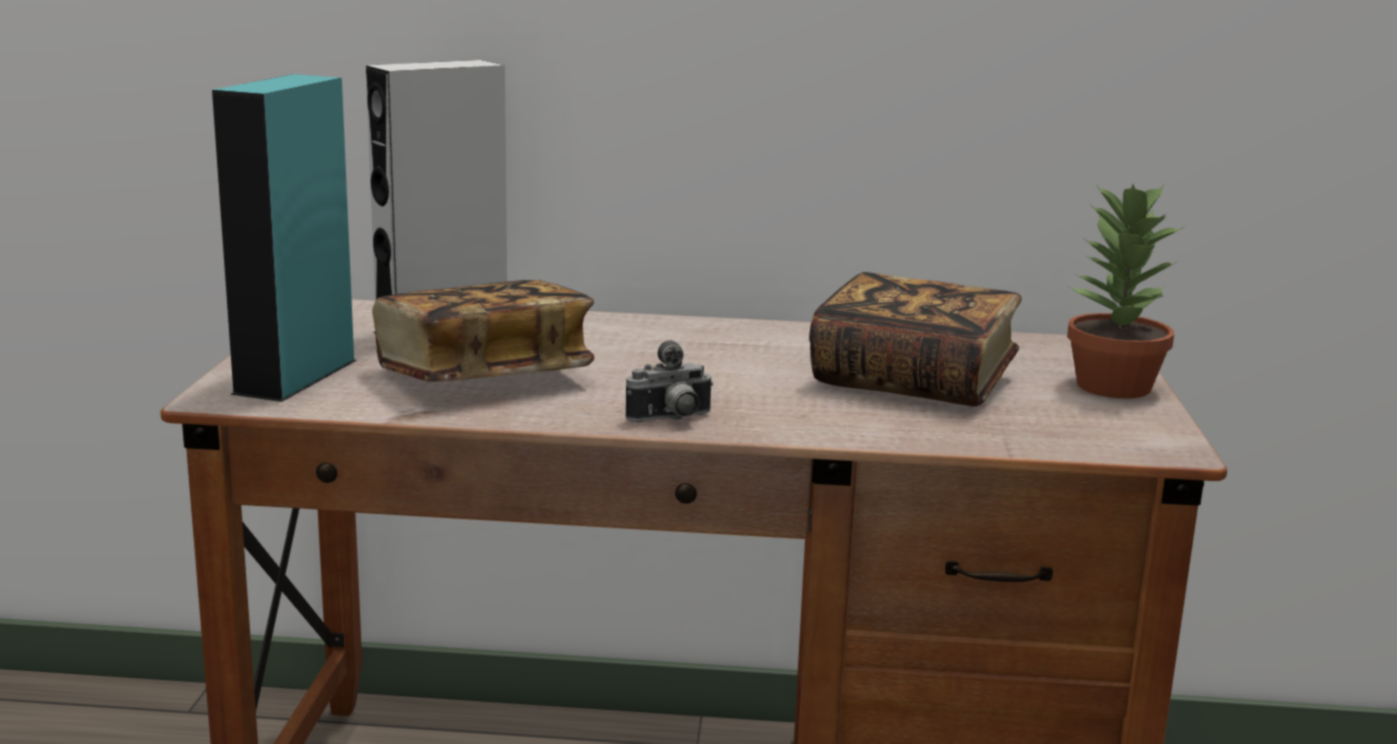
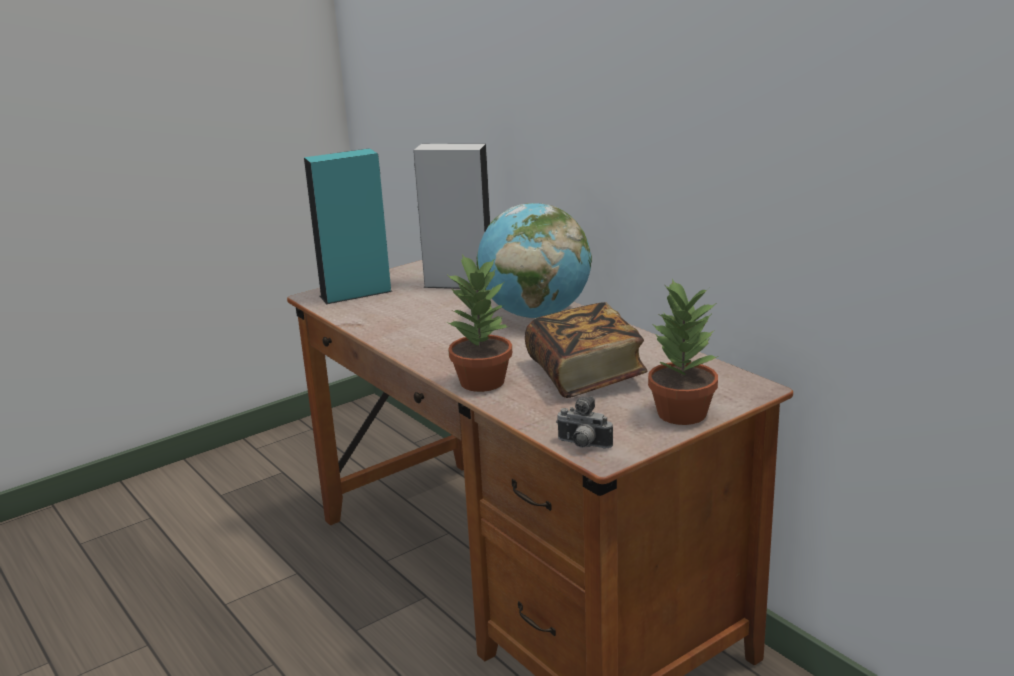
camera: 50 degrees right, 5 degrees up
book [372,280,595,382] -> none
camera [625,340,714,422] -> camera moved to [556,396,613,449]
none -> potted plant [446,254,512,392]
none -> globe [477,203,592,318]

